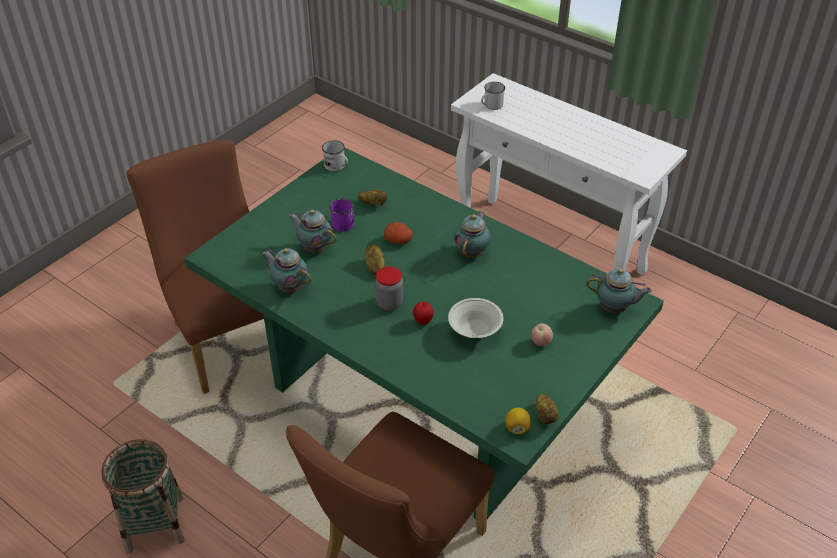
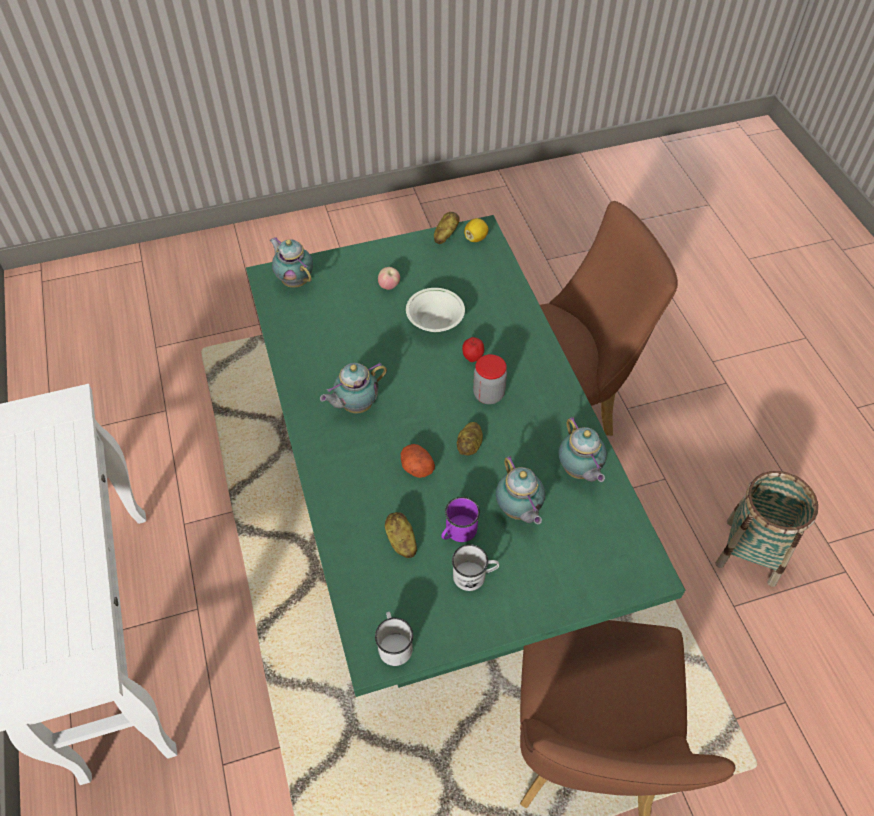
camera: 145 degrees left, 10 degrees up
white mug [481,82,505,110] -> white mug moved to [452,544,499,591]

